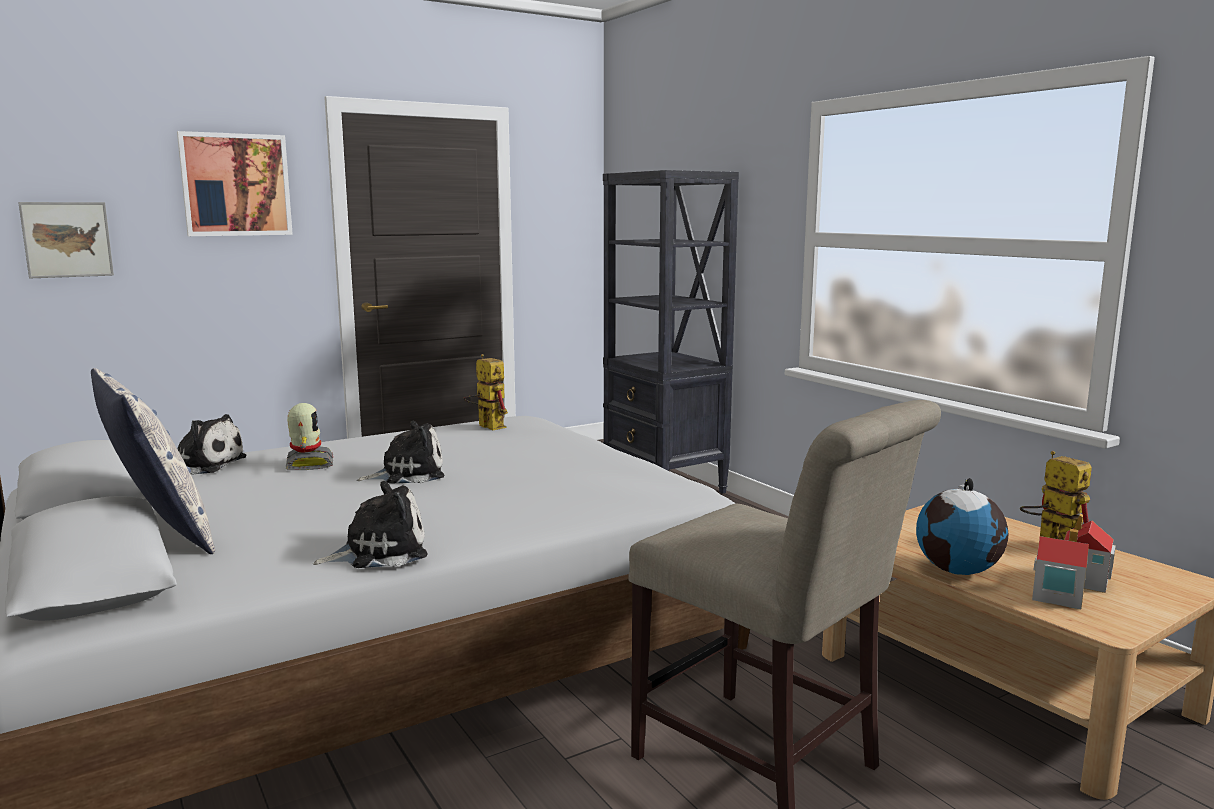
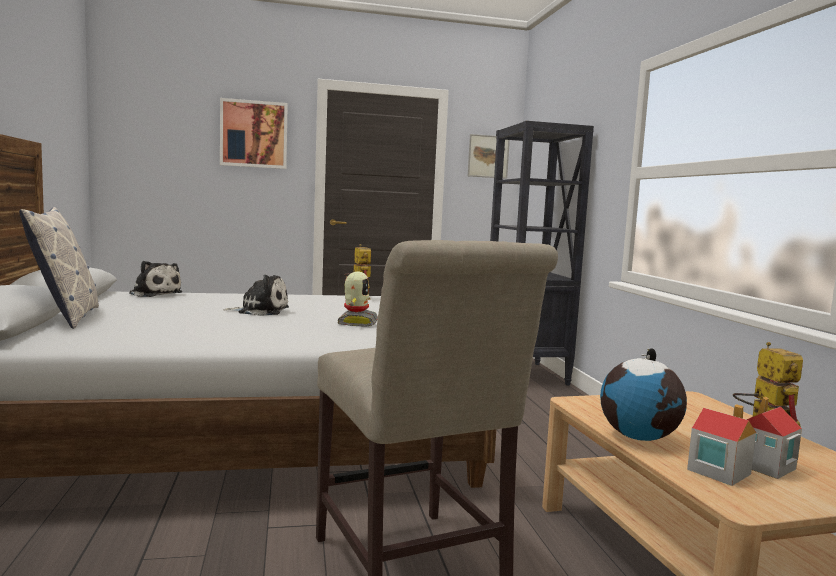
camera: 20 degrees right, 5 degrees down
picture [18,202,114,279] -> picture moved to [468,134,510,179]
toy robot [286,403,333,470] -> toy robot moved to [337,271,378,327]
plush toy [312,481,427,568] -> none

